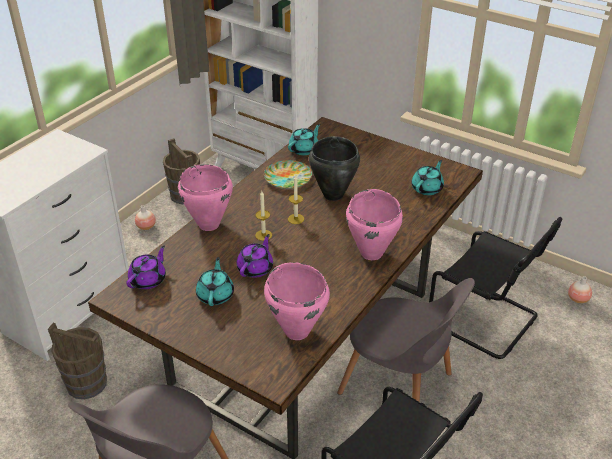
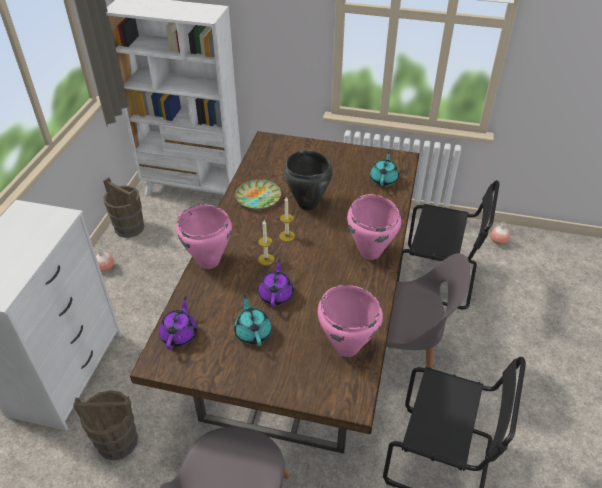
camera: 20 degrees left, 5 degrees up
turquoise teapot [288,124,321,155] -> none

